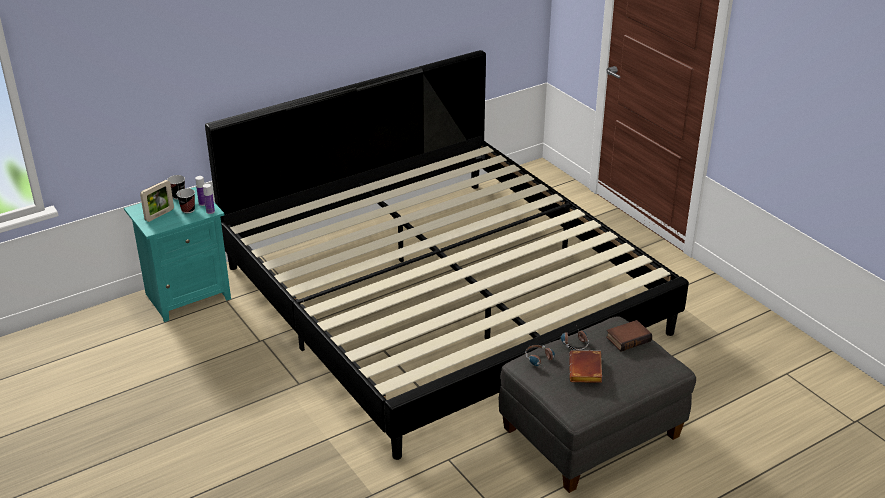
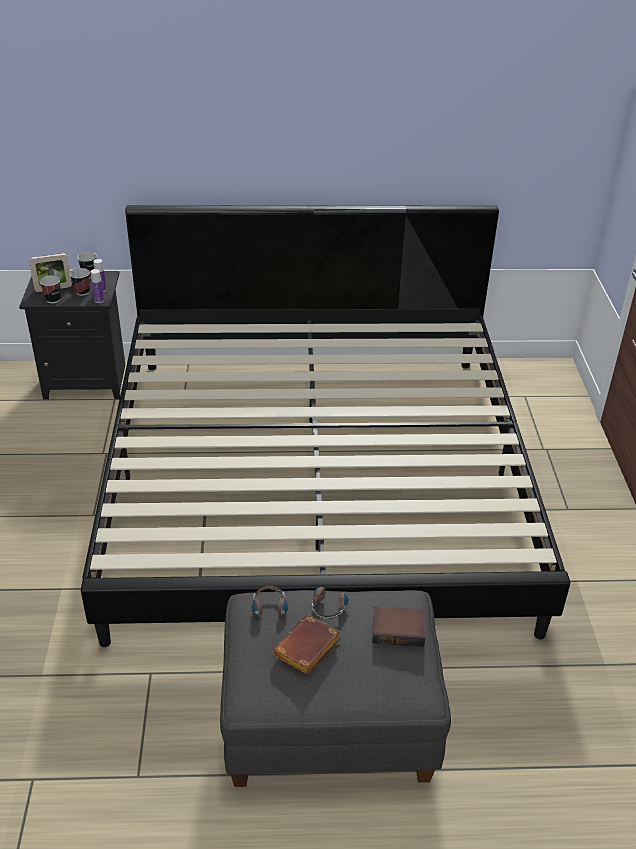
camera: 30 degrees right, 5 degrees up
turquoise nightstand [124,187,231,322] -> black nightstand [19,271,125,400]
none -> cup [40,275,61,303]

